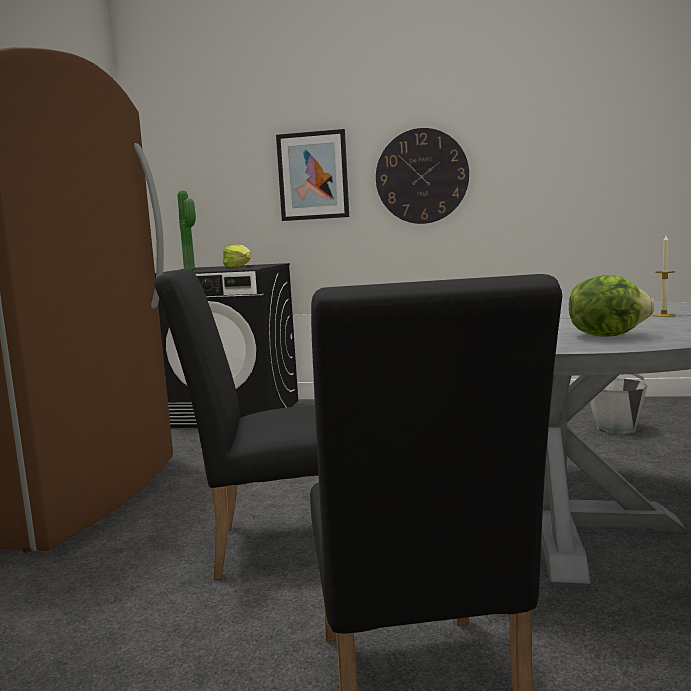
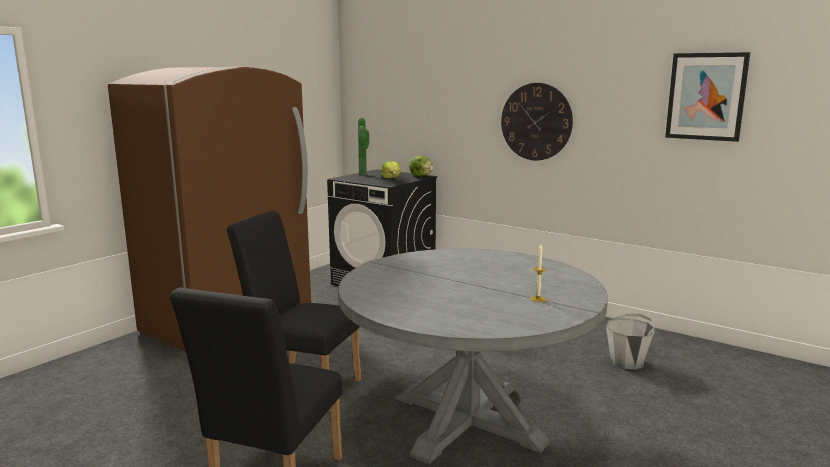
camera: 25 degrees right, 5 degrees up
picture [276,129,349,221] -> picture moved to [665,52,750,142]
lettuce [569,275,654,337] -> lettuce moved to [409,156,434,176]

